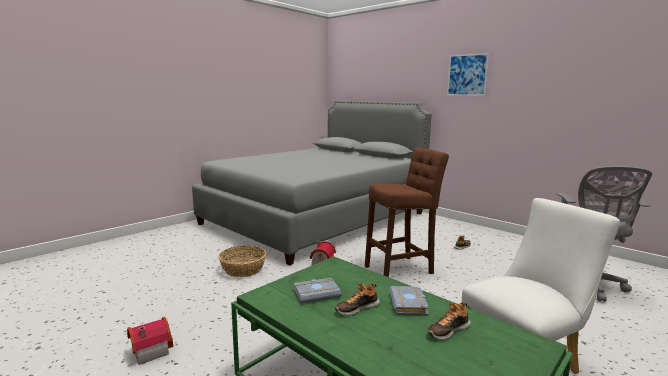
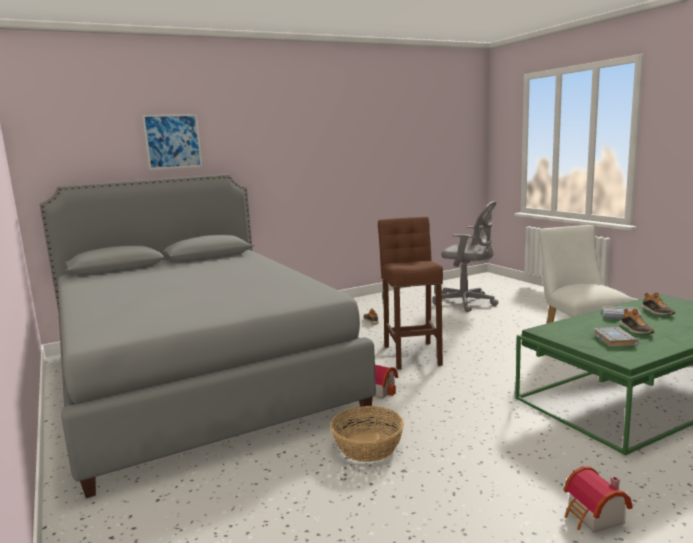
camera: 70 degrees left, 0 degrees up
picture [447,53,489,96] -> picture moved to [142,114,202,170]

